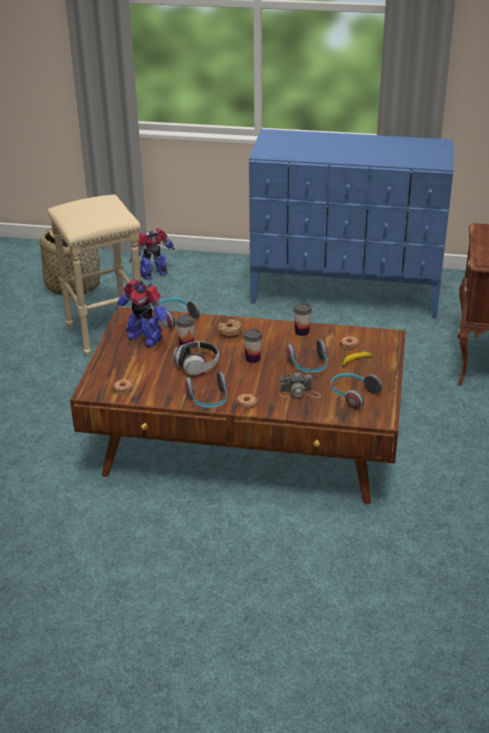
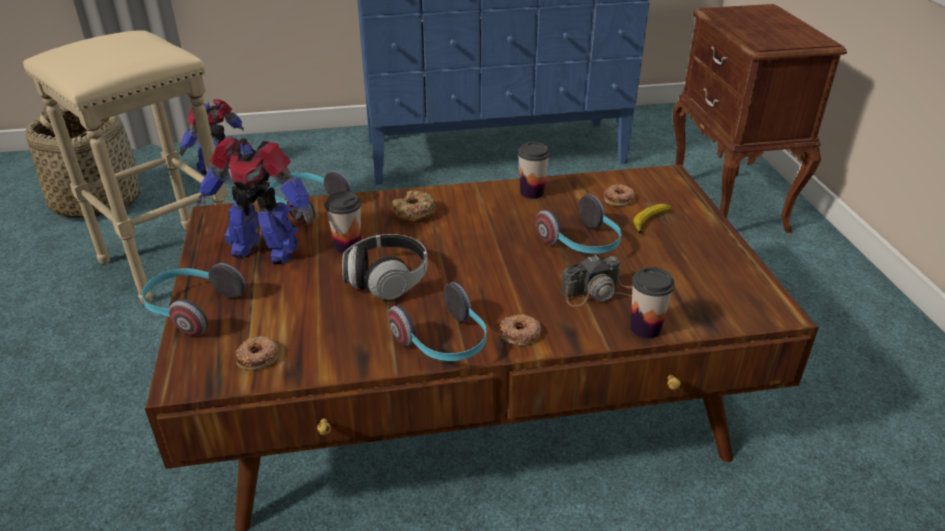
camera: 20 degrees left, 0 degrees up
cup [243,329,263,363] -> cup moved to [630,267,675,339]
headphones [331,373,382,409] -> headphones moved to [142,263,246,336]

